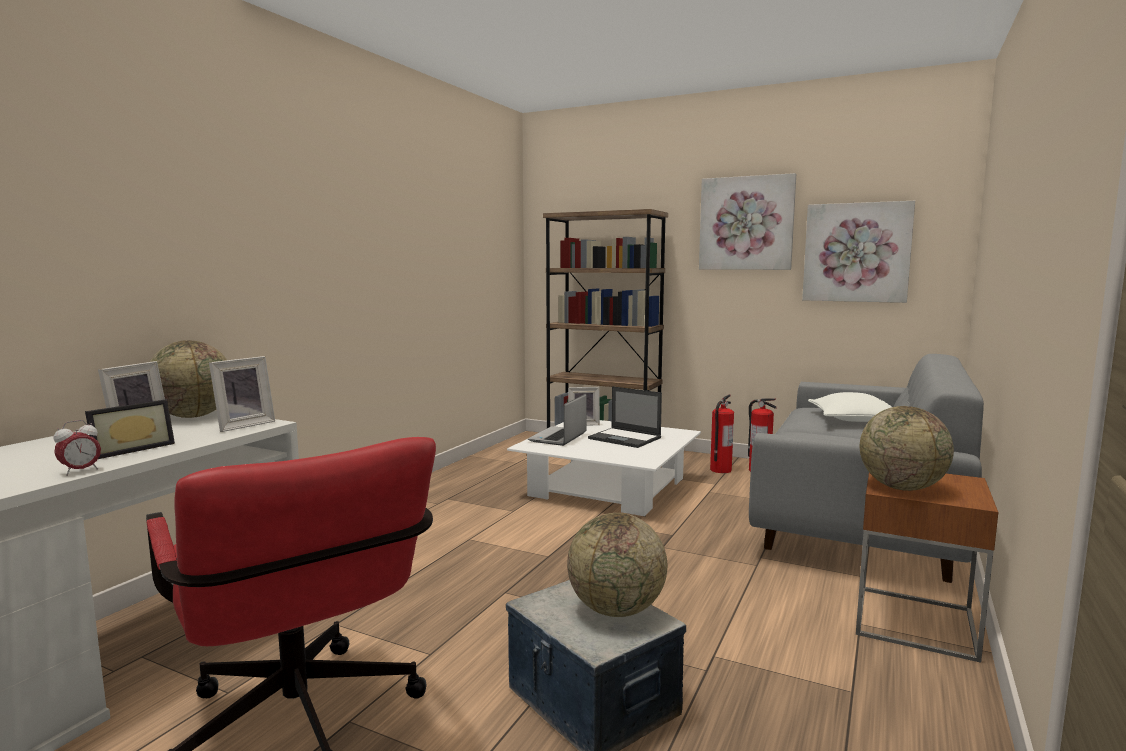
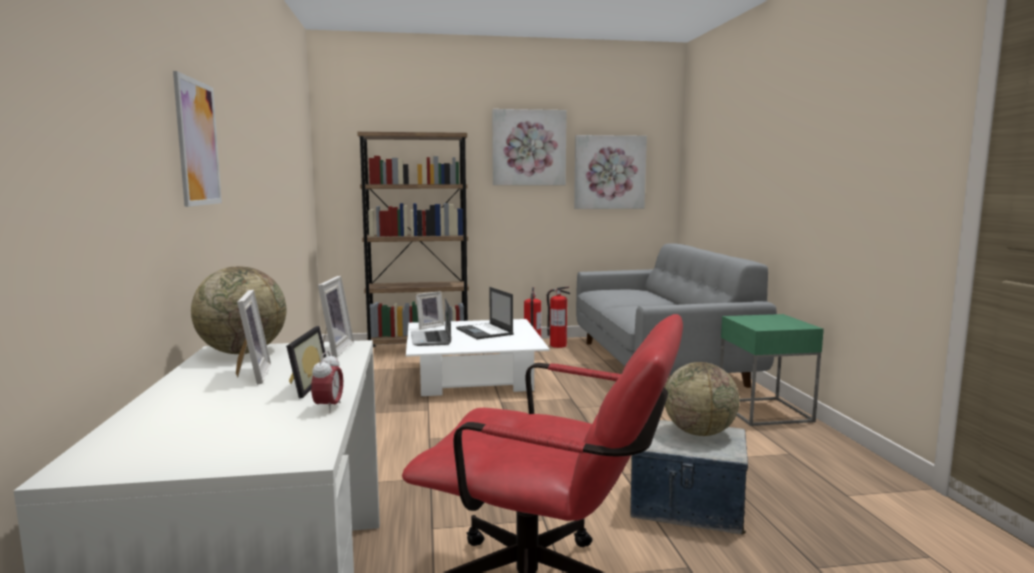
camera: 35 degrees left, 0 degrees up
laptop [588,386,662,448] -> laptop turned 60 degrees clockwise [456,287,514,339]
white pillow [808,392,892,422] -> none
brown side table [856,473,998,663] -> green side table [720,314,824,426]
globe [860,406,954,491] -> none
none -> picture [173,71,222,207]

